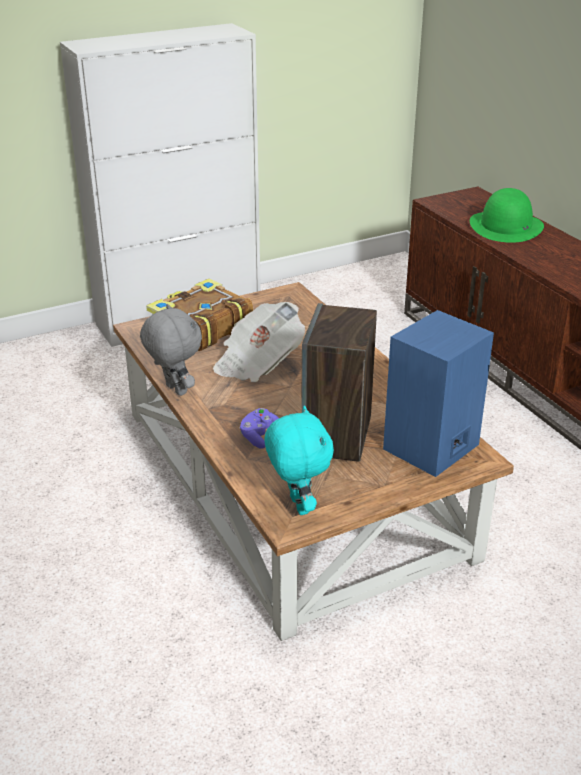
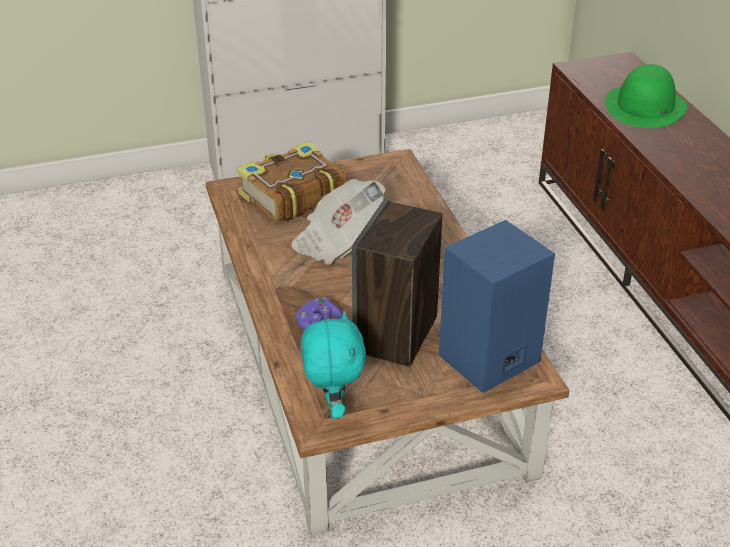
camera: 10 degrees right, 5 degrees up
grey plush toy [140,304,202,396] -> none

